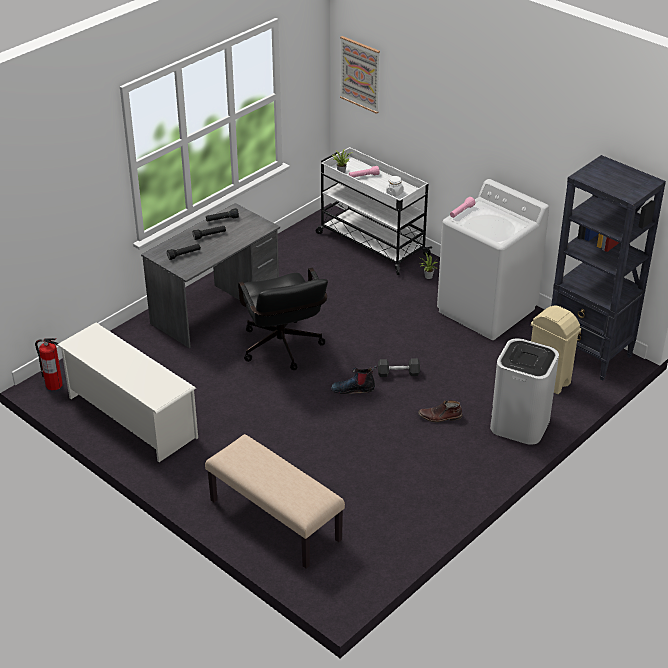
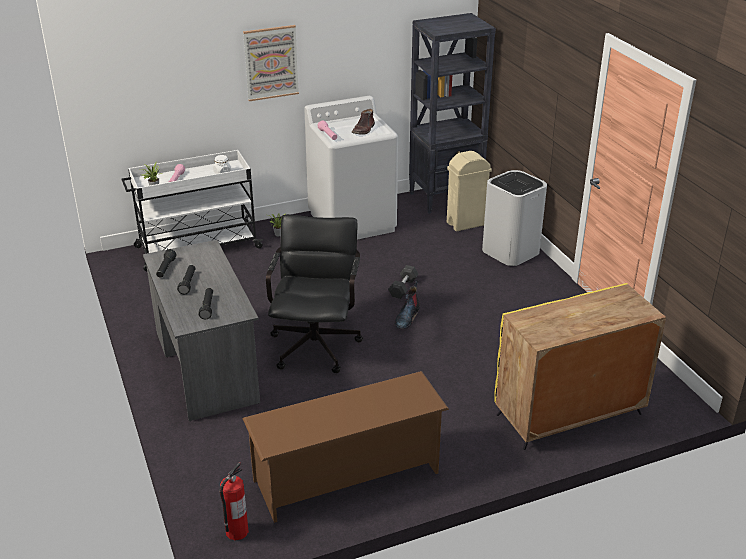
camera: 65 degrees left, 5 degrees down
white shoe rack [57,323,198,462] -> brown shoe rack [243,371,449,523]
beige bench [205,434,345,569] -> yellow cabinet [494,283,666,450]
black office chair [238,268,328,370] -> black office chair turned 90 degrees counterclockwise [266,214,363,373]
picture [340,36,380,114] -> picture moved to [243,25,299,101]
brown boot [418,400,462,422] -> brown boot moved to [352,109,375,135]

